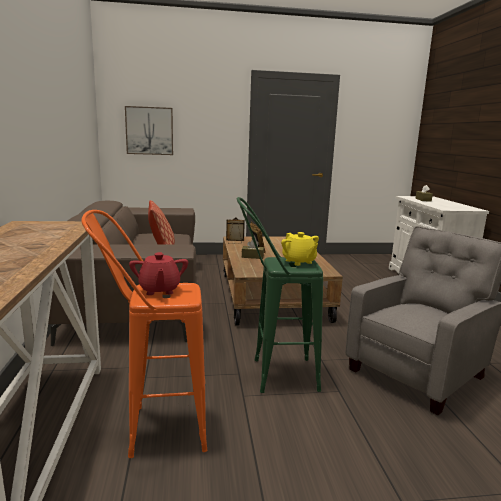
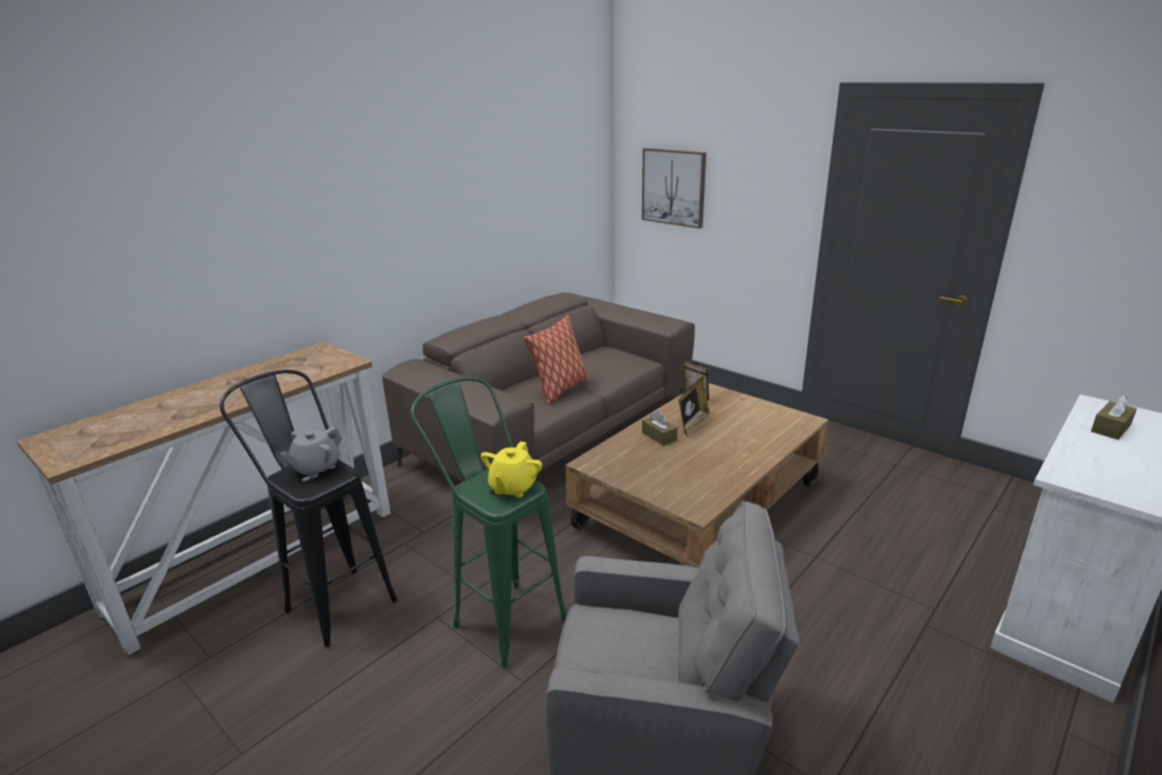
camera: 50 degrees right, 10 degrees up
orange stool [81,210,207,458] -> black stool [220,370,397,647]
red teapot [129,252,188,295] -> grey teapot [280,426,342,478]

